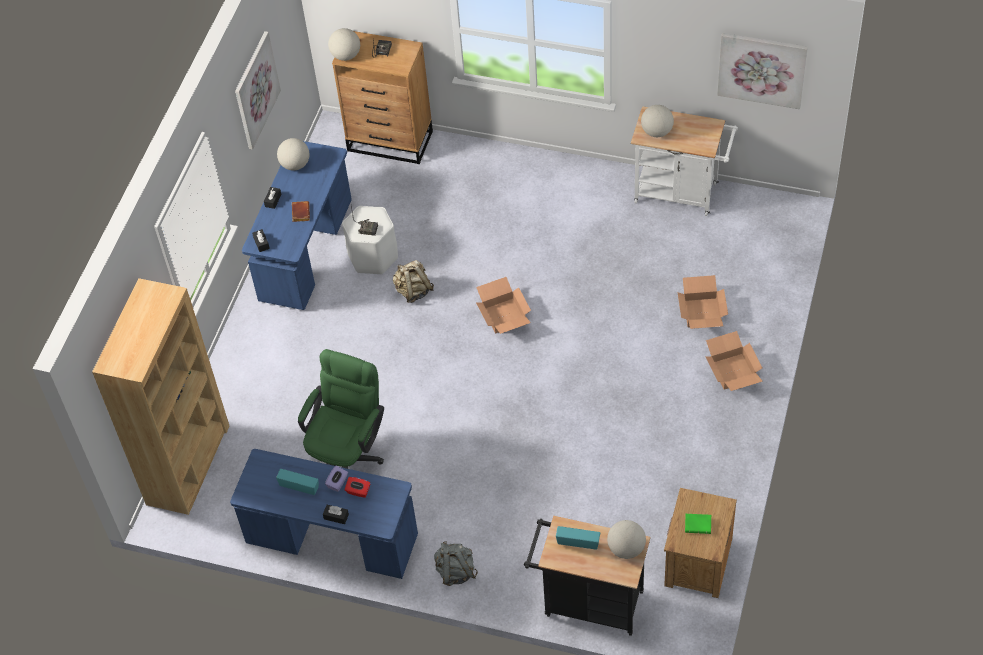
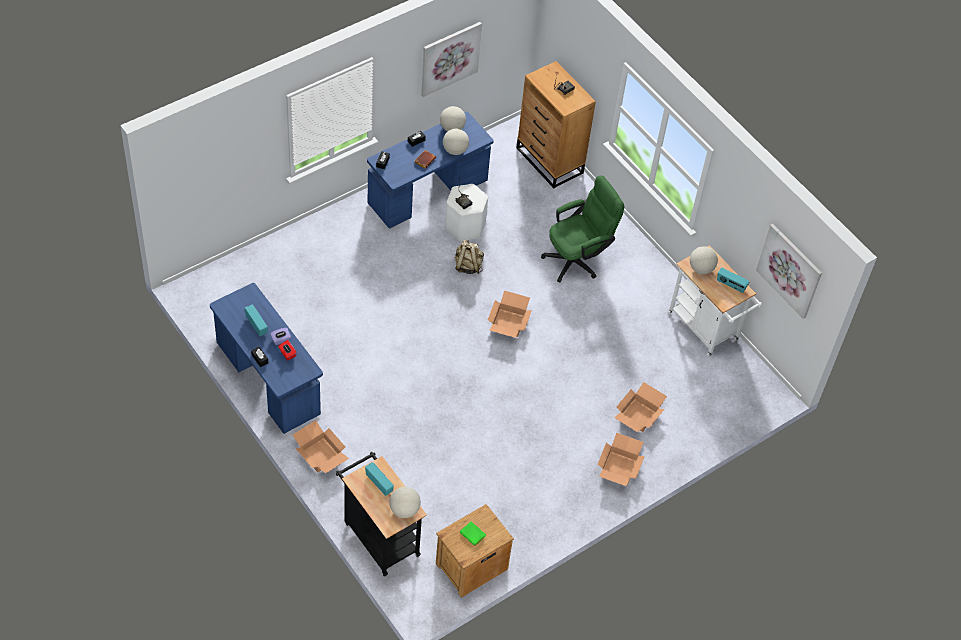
camera: 30 degrees right, 0 degrees up
brown bookcase [92,278,229,515] -> none
green office chair [298,349,384,469] -> green office chair moved to [541,175,624,282]
globe [328,28,360,61] -> globe moved to [443,129,469,155]
grey backpack [434,541,478,586] -> cardboard box [293,420,349,474]
none -> radio [717,268,750,293]

